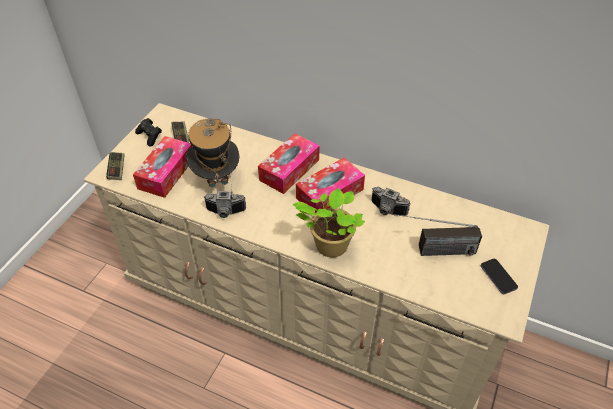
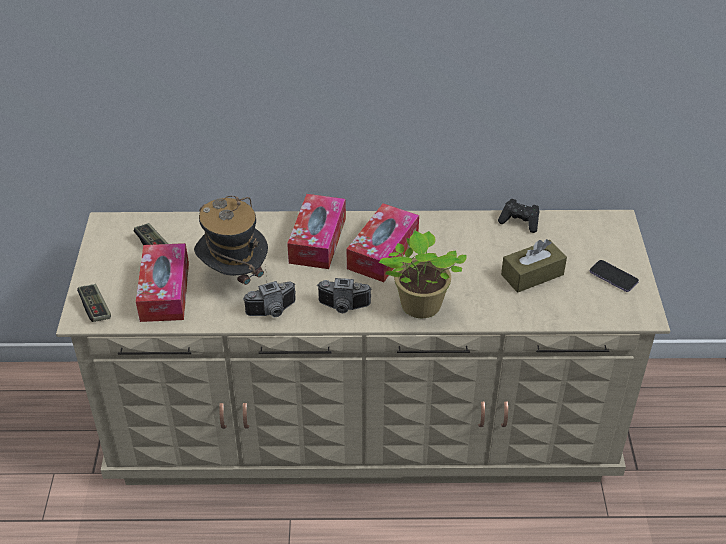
camera: 25 degrees left, 5 degrees down
black game controller [135,118,162,146] -> black game controller moved to [498,199,539,233]
camera [371,187,411,216] -> camera moved to [317,278,372,313]
radio [394,214,482,256] -> brown tissue box [501,239,567,293]

